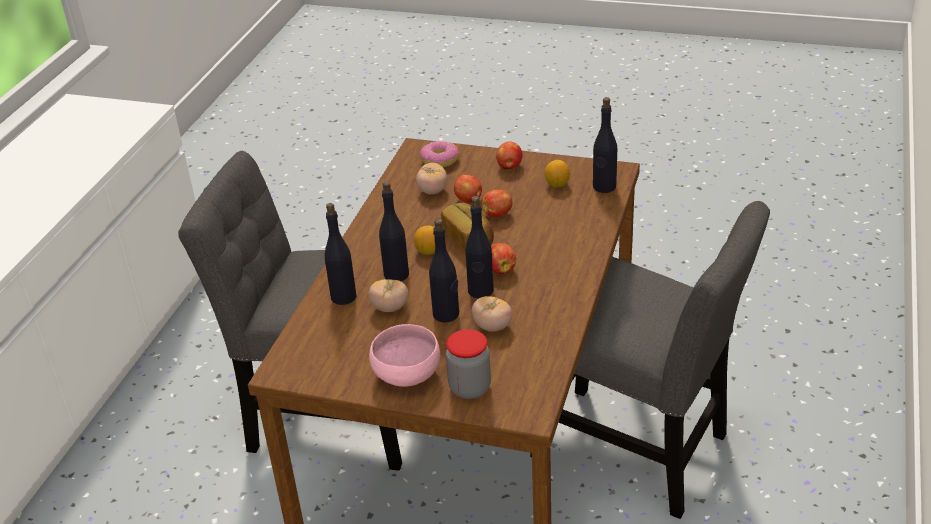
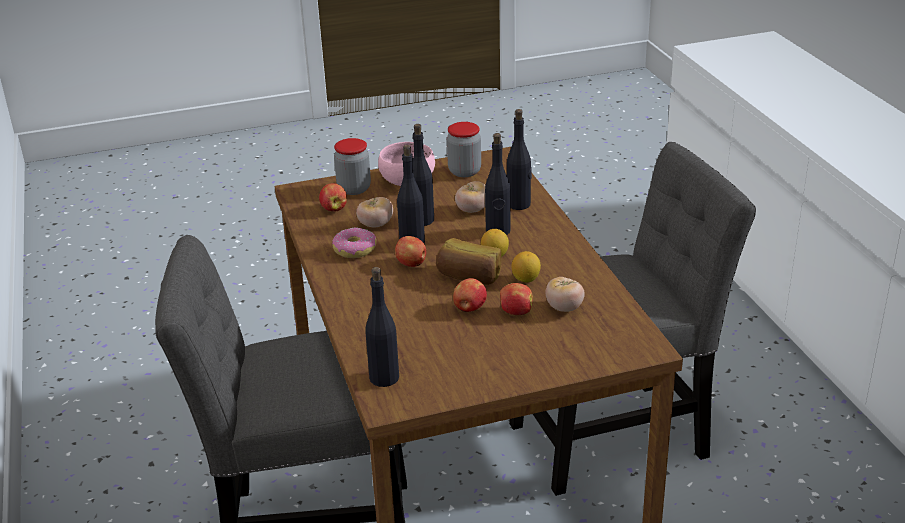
camera: 145 degrees right, 5 degrees down
donut [420,141,459,167] -> donut moved to [332,228,376,258]
apple [496,141,523,169] -> apple moved to [319,183,347,212]
lemon [545,160,570,187] -> lemon moved to [512,251,541,283]
none -> jar [447,122,481,177]

